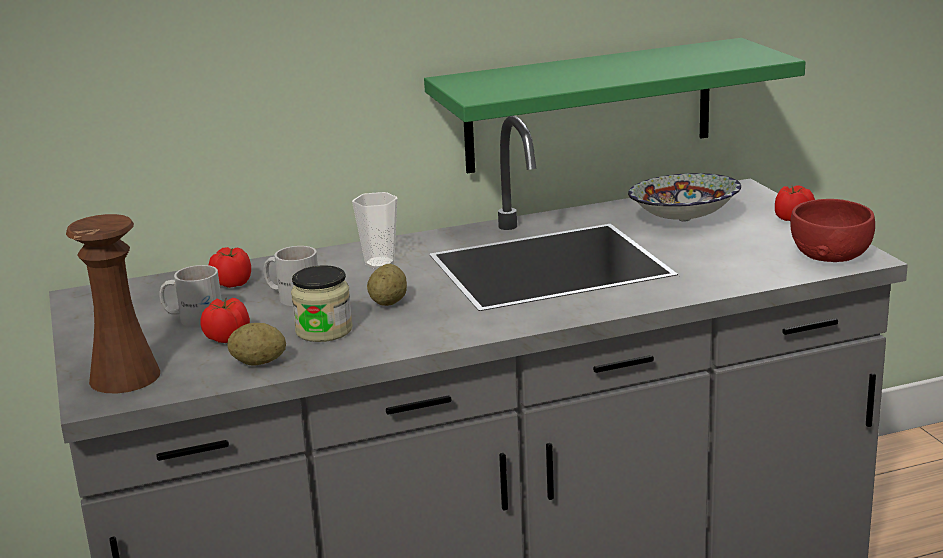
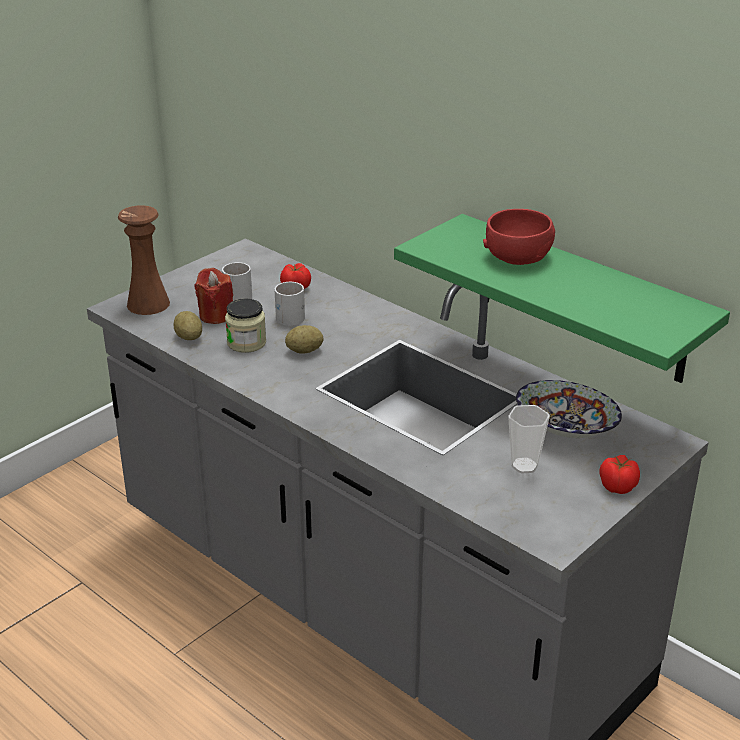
camera: 60 degrees right, 10 degrees up
tomato [200,298,250,343] -> red candle [195,268,233,324]
cup [352,192,398,268] -> cup moved to [508,405,550,473]
red bowl [790,199,875,262] -> red bowl moved to [483,209,555,265]

